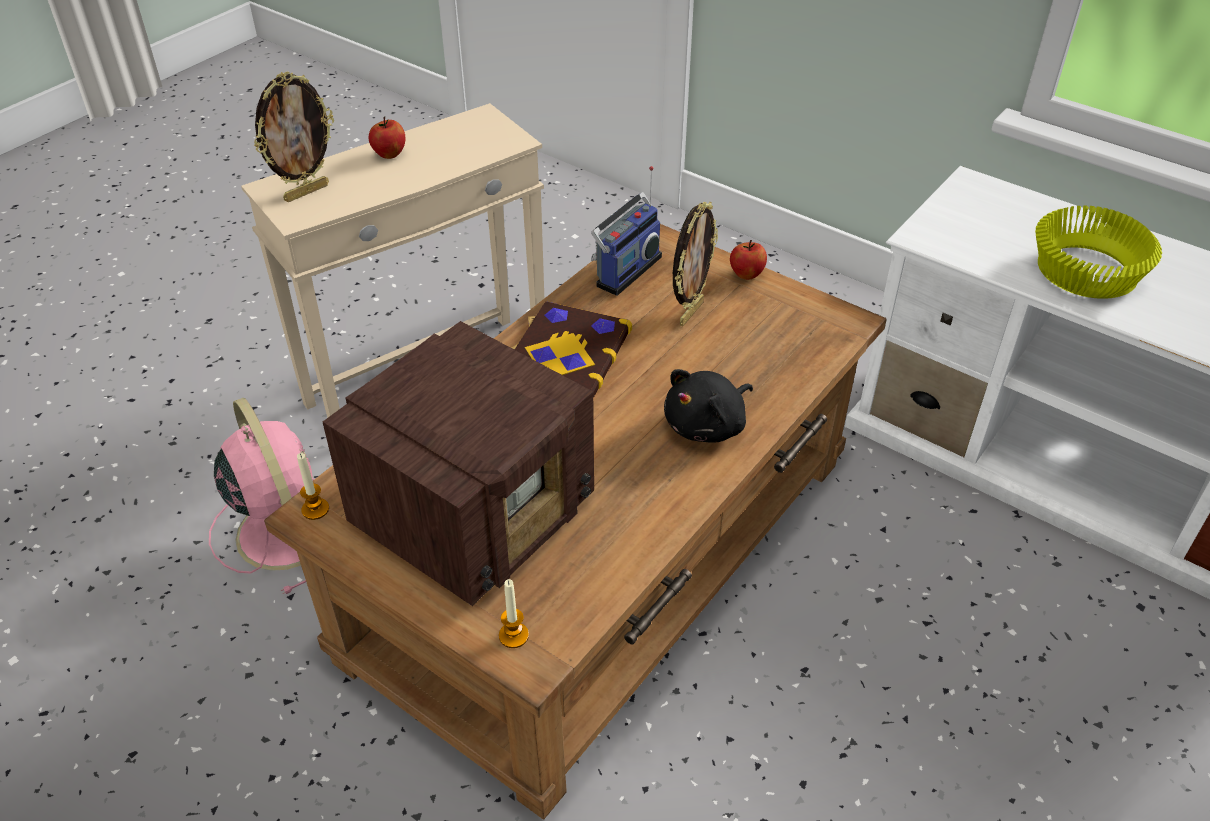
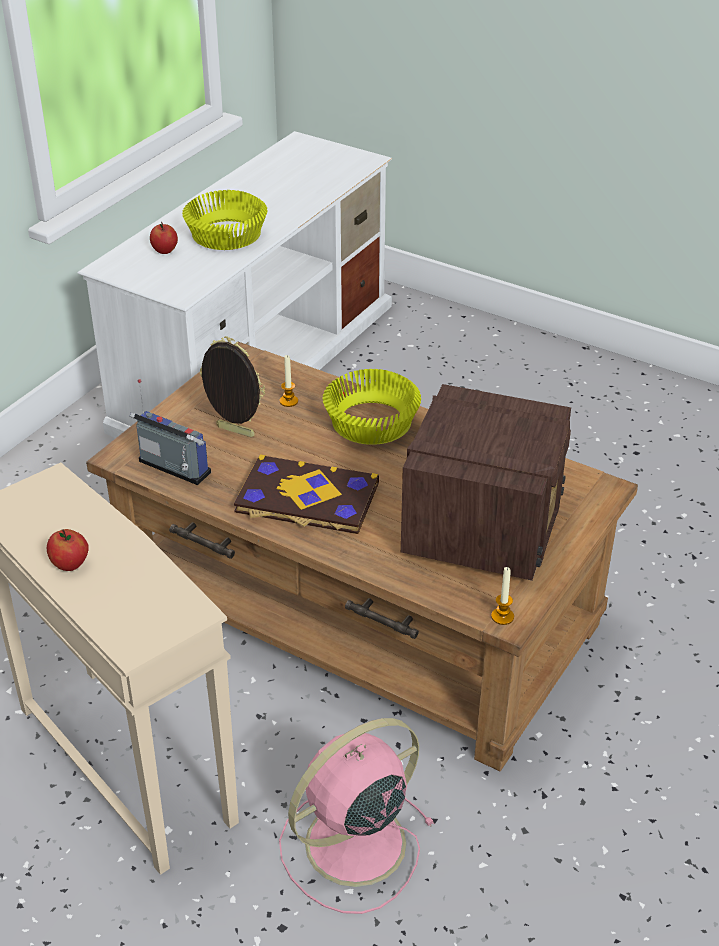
camera: 95 degrees left, 5 degrees down
picture frame [254,72,334,202] -> none
radio [323,321,594,606] -> radio turned 75 degrees clockwise [401,384,571,581]
candle [499,579,529,648] -> candle moved to [279,355,298,407]
black plush toy [664,369,753,443] -> yellow bowl [323,369,421,445]
apple [730,240,767,280] -> apple moved to [150,222,178,254]

